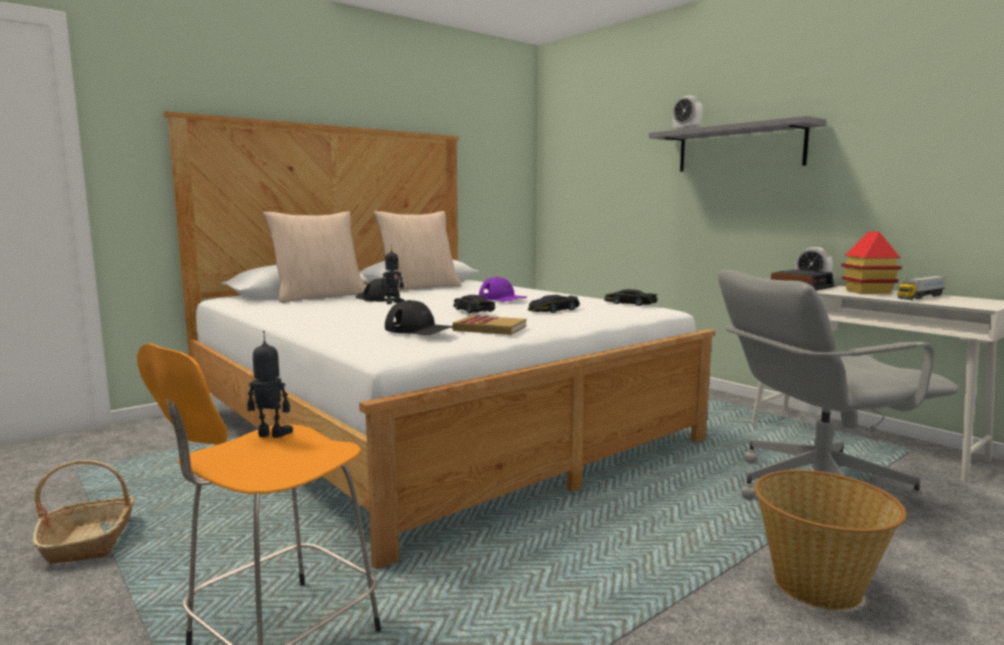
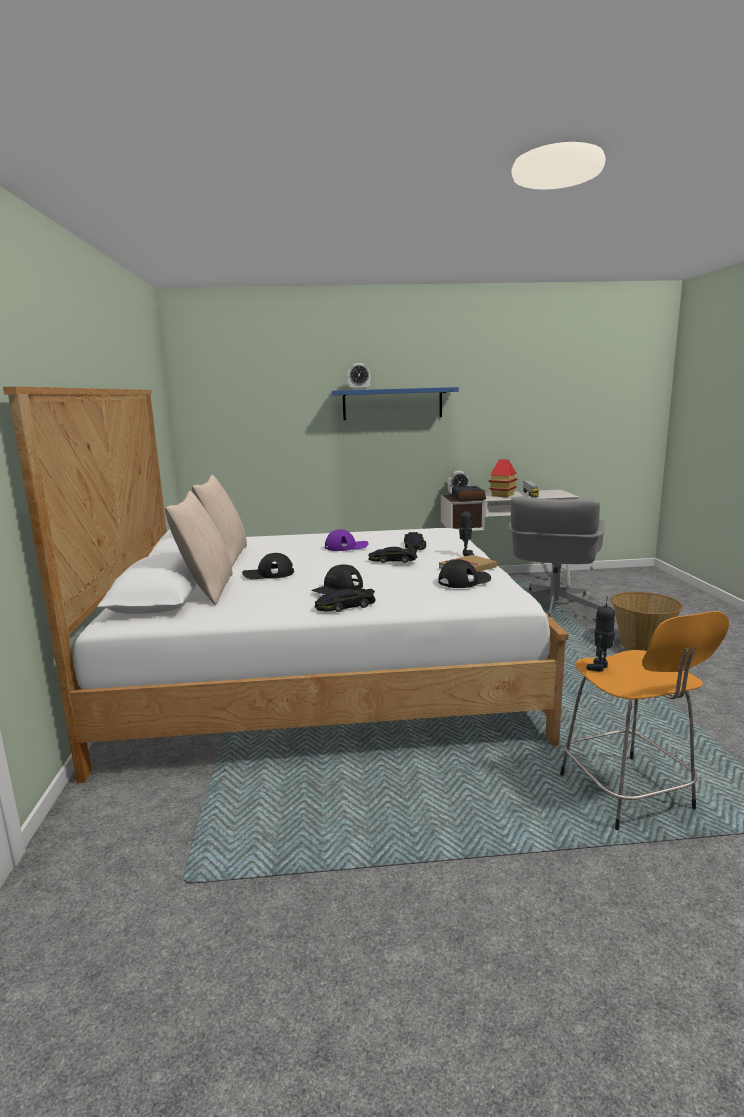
camera: 55 degrees left, 5 degrees up
basket [33,460,135,564] -> none
toy robot [381,245,405,304] -> toy robot moved to [459,505,474,556]
black toy car [604,289,658,306] -> black toy car moved to [315,589,376,612]
grey shelf [649,116,826,172] -> blue shelf [331,387,459,420]
none -> black cap [311,564,363,595]

